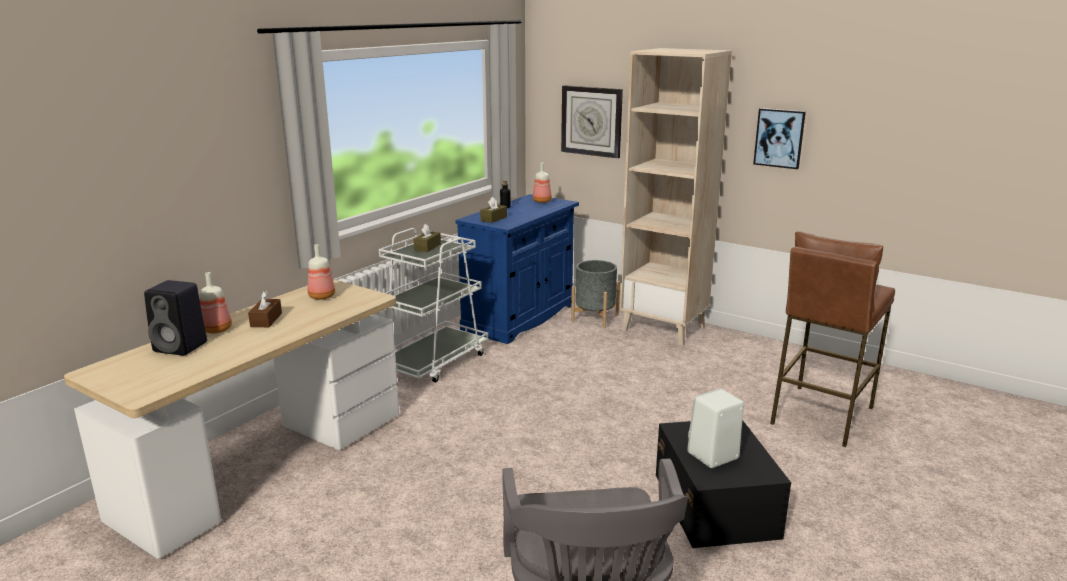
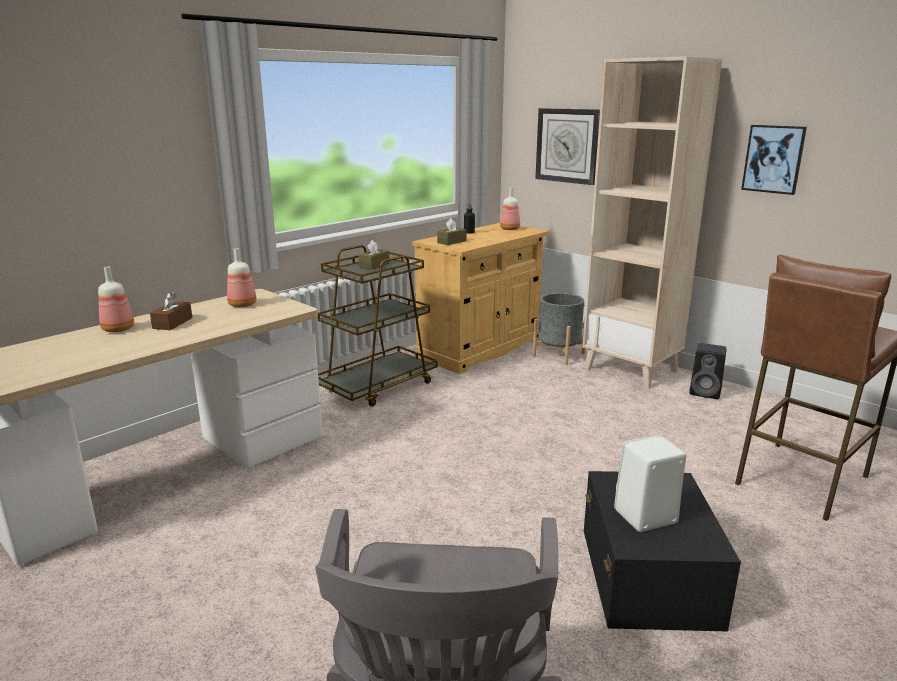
camera: 10 degrees right, 0 degrees up
black speaker [144,280,207,356] -> black speaker moved to [689,343,727,399]
white cart [379,228,488,382] -> brown cart [318,245,438,407]
blue cabinet [455,194,579,344] -> beige cabinet [412,223,549,374]

